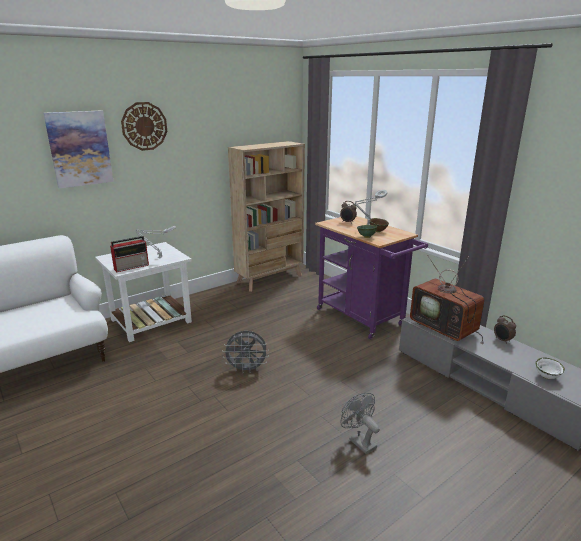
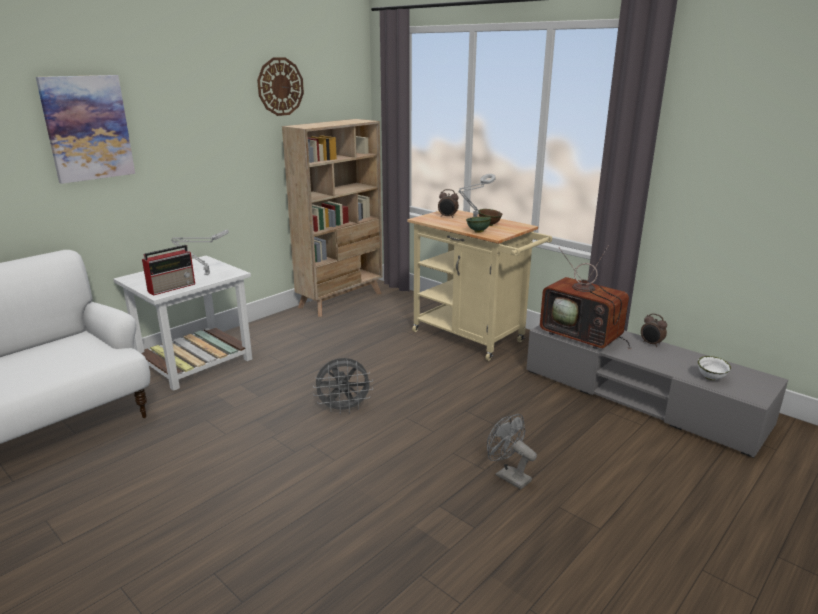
camera: 10 degrees left, 0 degrees up
wall clock [121,102,167,151] -> wall clock moved to [257,57,304,116]
purple cart [315,216,428,339] -> beige cart [407,210,552,361]

